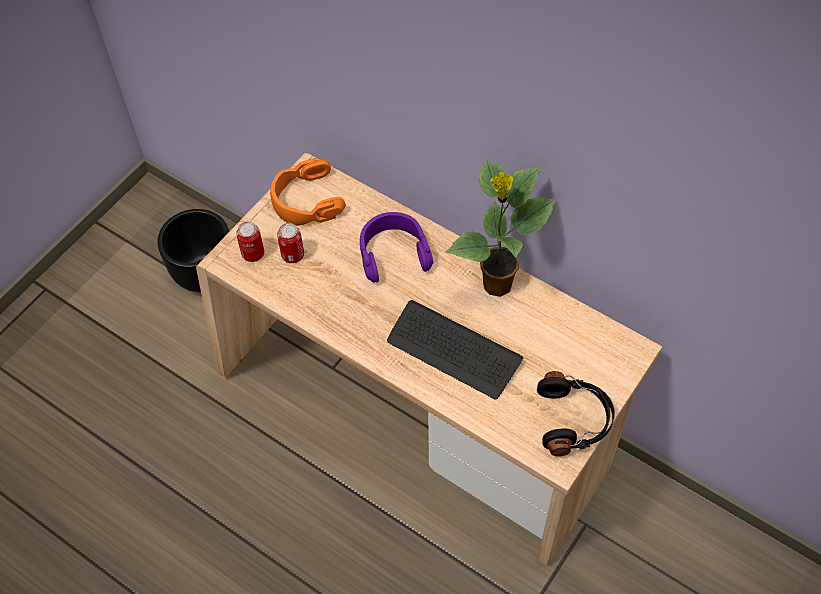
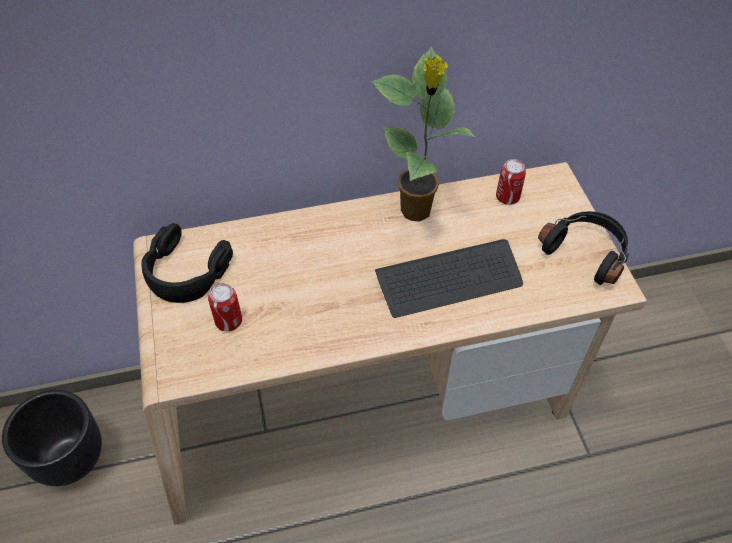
camera: 50 degrees left, 5 degrees down
can [236,221,264,262] -> can moved to [496,159,526,205]
orange headphones [270,158,346,226] -> black headphones [141,223,233,303]
purple headphones [360,212,433,283] -> none

